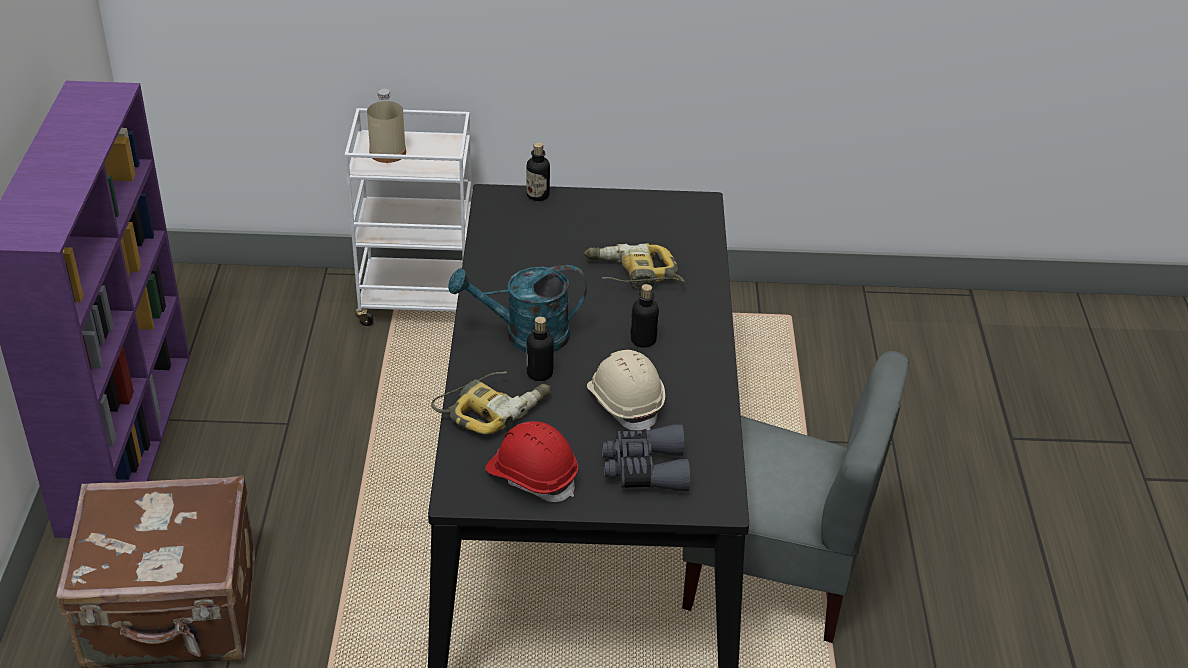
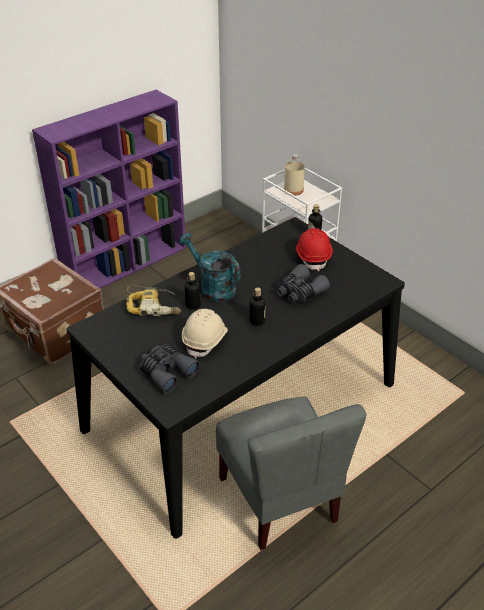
camera: 50 degrees right, 0 degrees up
red hard hat [485,421,578,502] -> red hard hat moved to [296,228,333,271]
power drill [584,243,685,289] -> grey binoculars [277,264,330,303]

